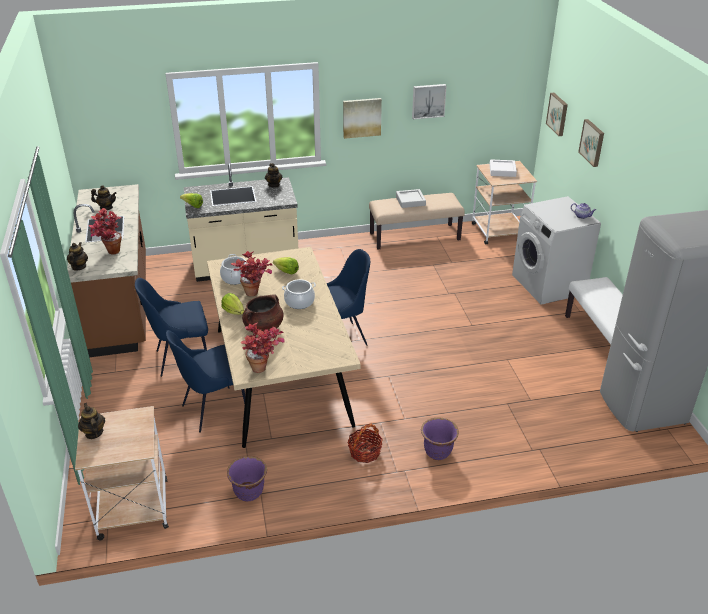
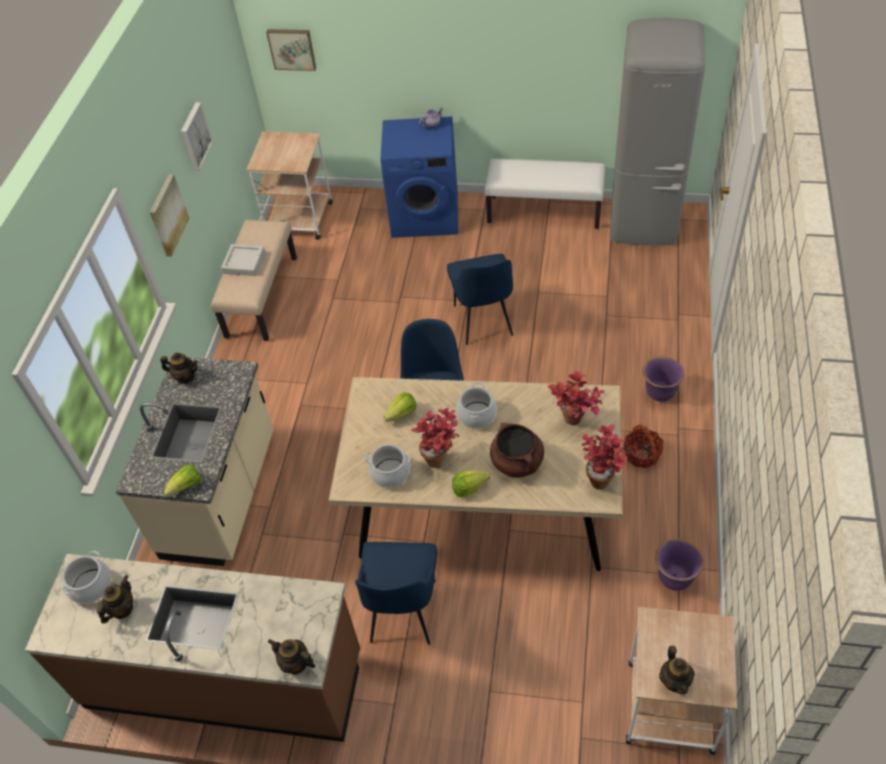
camera: 65 degrees left, 15 degrees up
teapot [78,403,105,439] -> teapot turned 90 degrees counterclockwise [659,646,695,694]
potted plant [89,208,122,254] -> potted plant moved to [548,371,605,425]
blue chair [166,330,245,433] -> blue chair moved to [447,254,513,345]
white tray [489,159,517,177] -> none
white washing machine [512,196,601,305] -> blue washing machine [380,117,458,238]
picture [578,119,604,167] -> none
none -> cooking pot [62,551,111,604]

